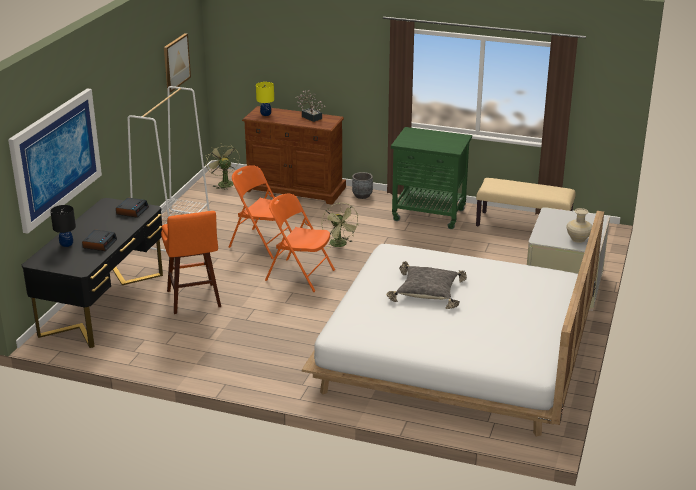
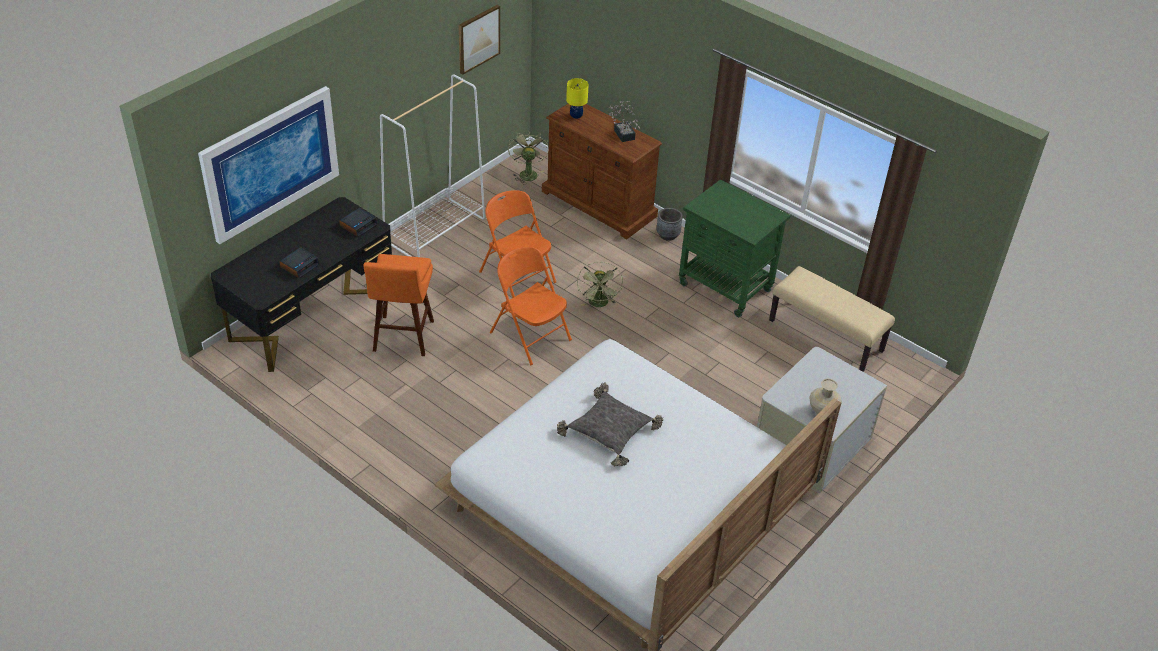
camera: 20 degrees right, 15 degrees up
black table lamp [50,205,76,247] -> none

